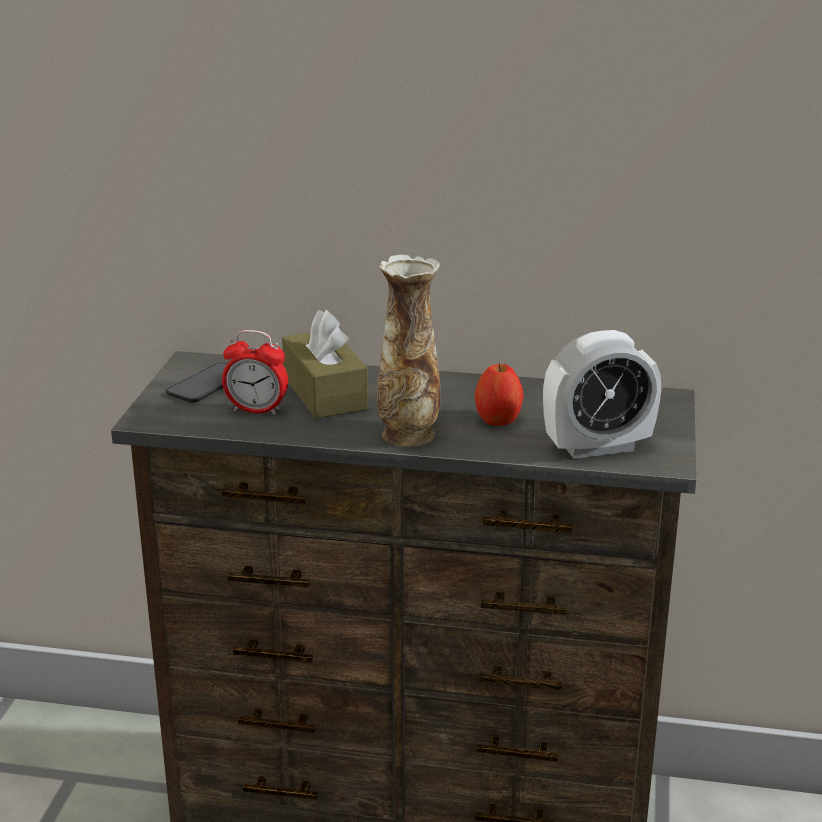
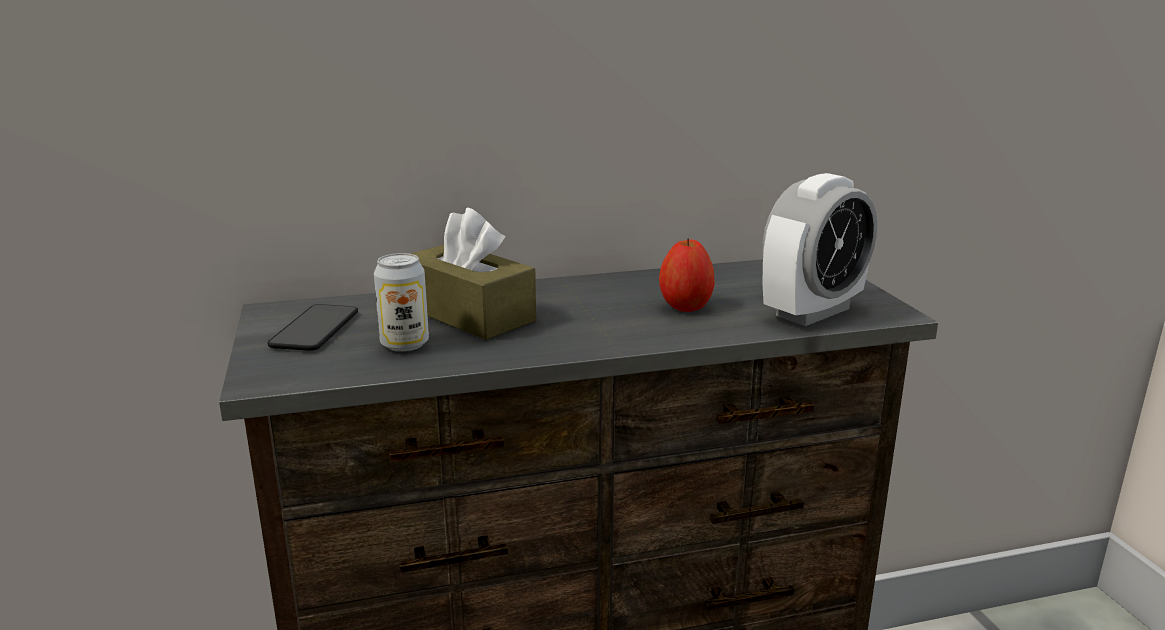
camera: 25 degrees left, 5 degrees down
alarm clock [222,330,288,415] -> can [374,253,429,352]
vase [377,254,441,447] -> none

